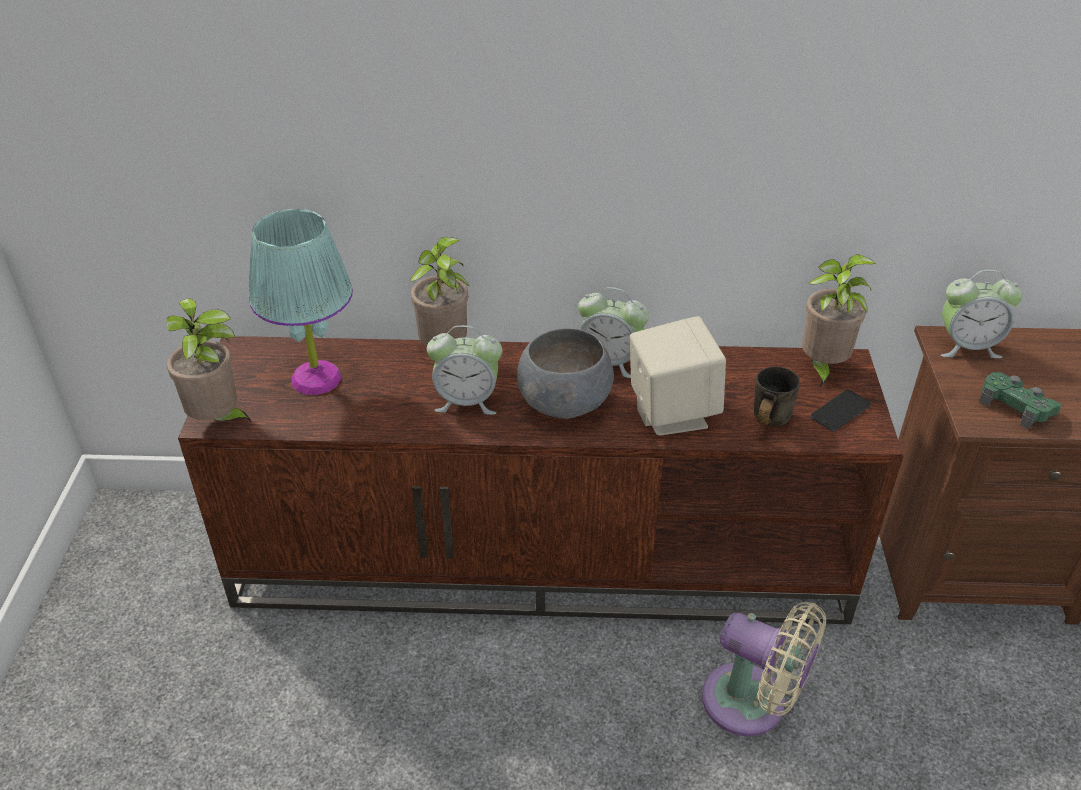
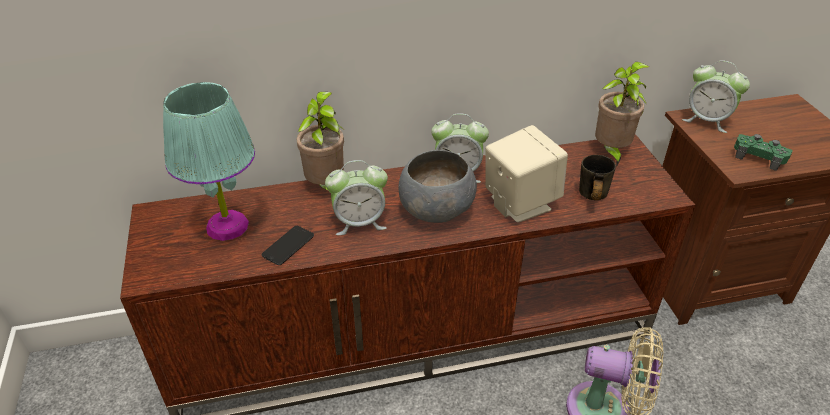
camera: 15 degrees left, 0 degrees up
potted plant [166,298,253,424] -> none
phone [810,390,871,432] -> phone moved to [262,226,314,265]
alarm clock [941,270,1023,358] -> alarm clock turned 45 degrees clockwise [682,60,750,133]

